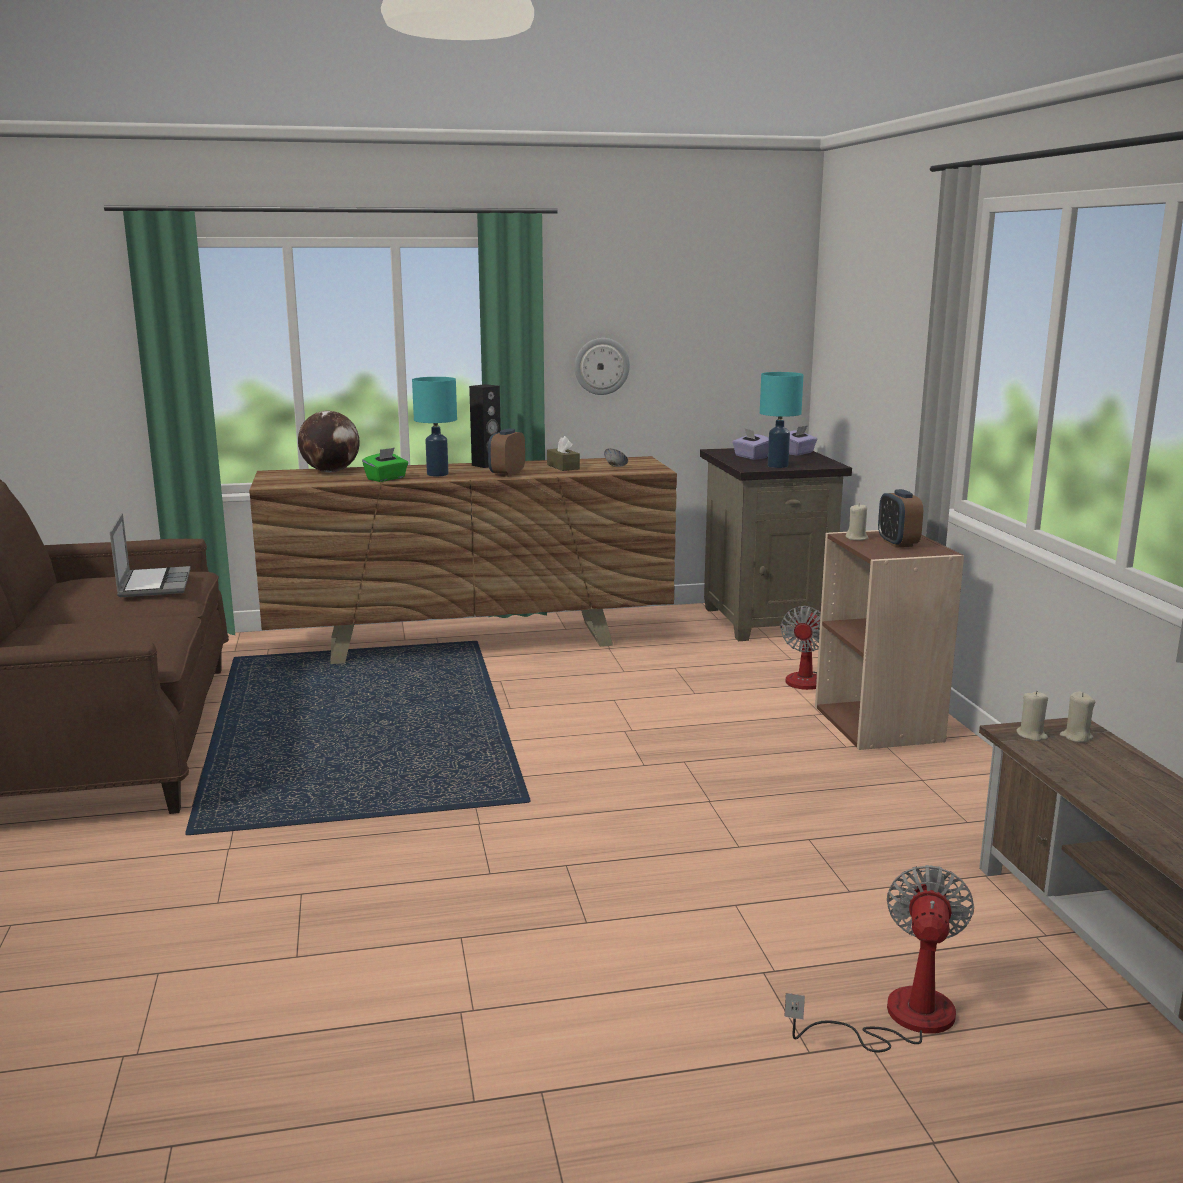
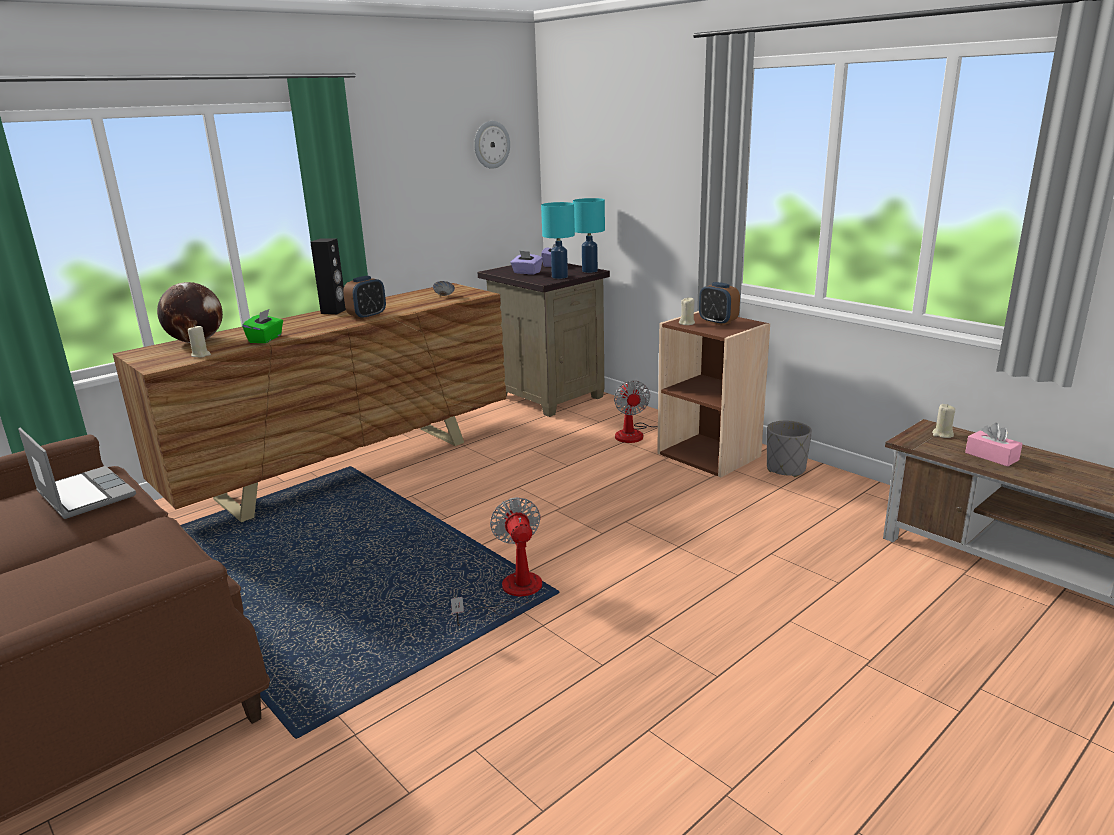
camera: 30 degrees left, 5 degrees up
turquoise table lamp [412,377,457,476] -> turquoise table lamp moved to [573,198,605,273]
alarm clock [488,429,525,477] -> alarm clock turned 135 degrees counterclockwise [343,276,386,320]
brown tissue box [547,436,580,471] -> none
wall clock [574,338,630,395] -> wall clock moved to [474,121,510,169]
fan [784,865,974,1053] -> fan moved to [451,497,542,626]
beige candle [1016,691,1048,741] -> beige candle moved to [188,325,211,358]
none -> grey planter [767,421,812,477]
none -> pink tissue box [965,423,1023,467]

